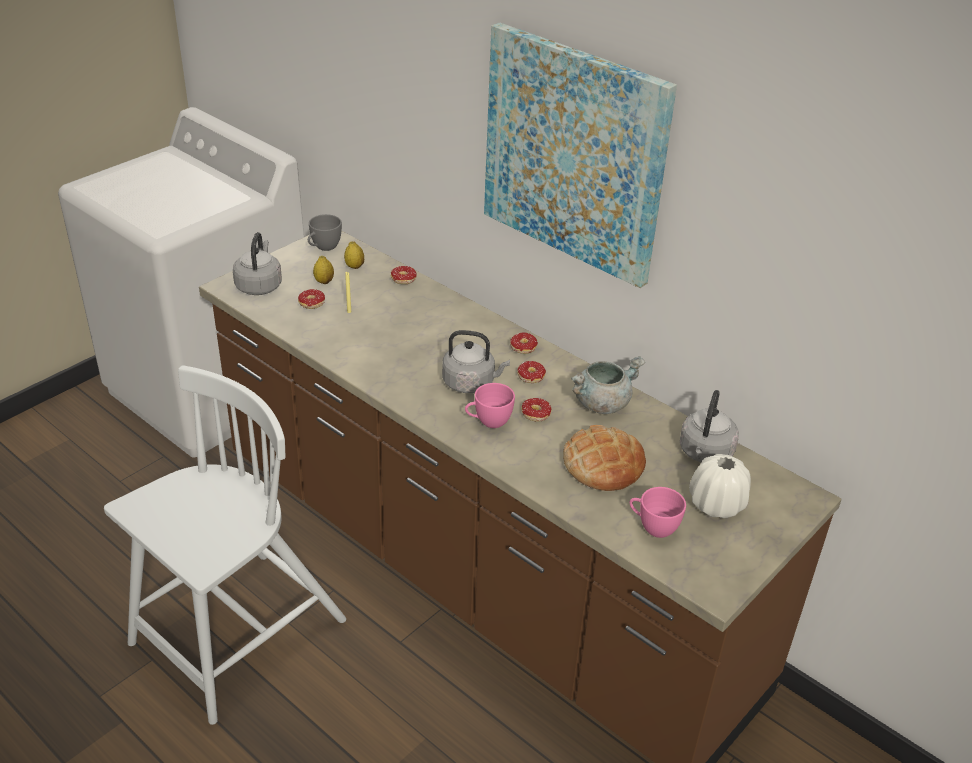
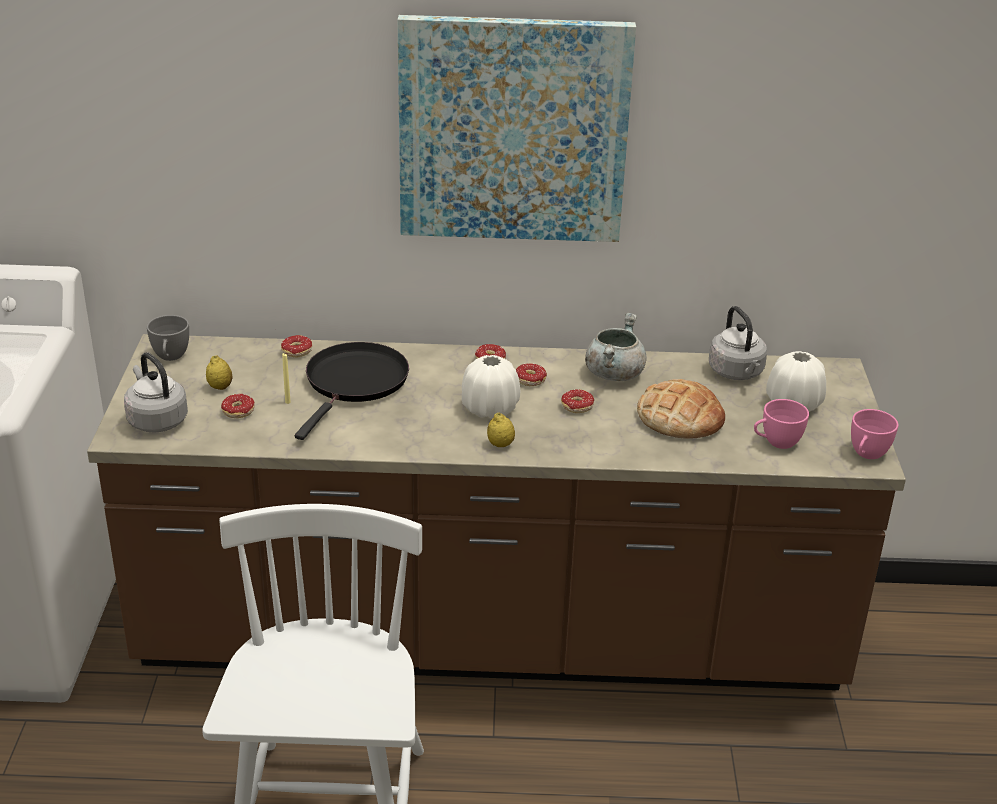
camera: 40 degrees left, 5 degrees down
lemon [344,241,364,269] -> lemon moved to [487,413,515,447]
grey kettle [442,330,510,393] -> white vase [462,355,520,419]
pink cup [465,383,515,428] -> pink cup moved to [851,409,898,459]
none -> black frying pan [295,342,409,440]

